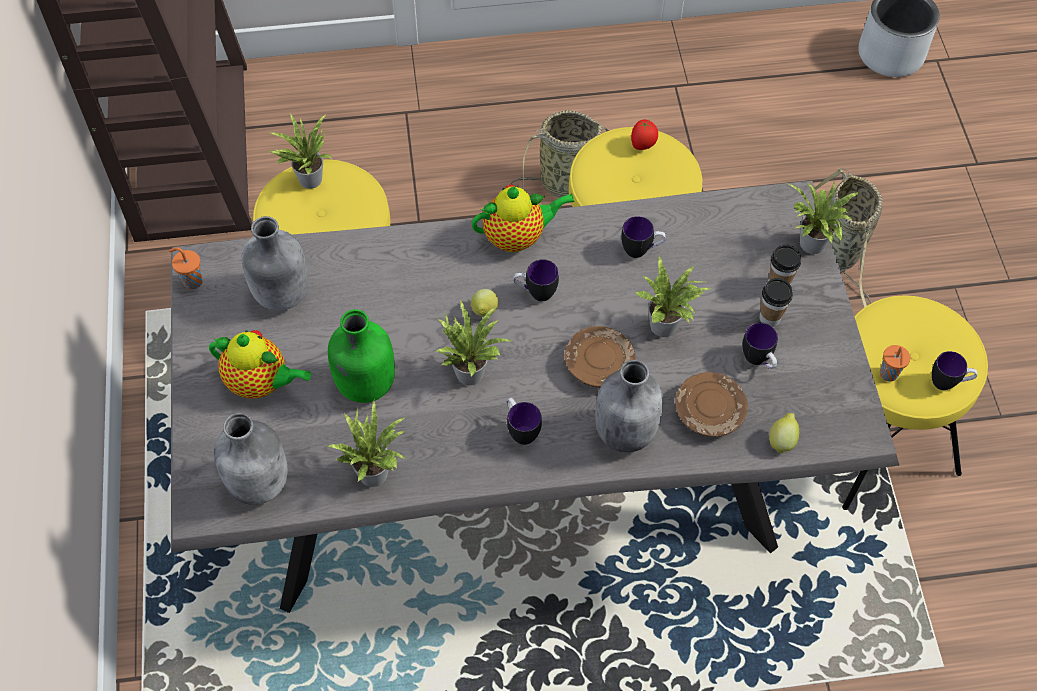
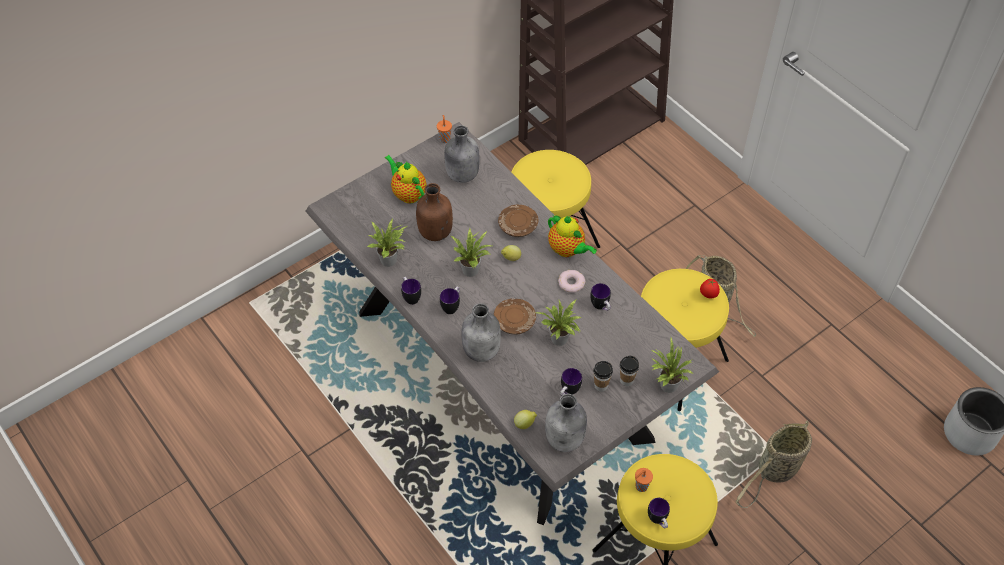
camera: 60 degrees right, 5 degrees down
teapot [209,330,311,399] -> teapot turned 150 degrees clockwise [384,155,427,203]
grey bottle [214,413,288,505] -> grey bottle moved to [545,394,587,452]
potted plant [269,113,332,189] -> none
green bottle [328,309,395,403] -> brown bottle [416,183,453,241]
mug [513,259,559,301] -> mug moved to [401,277,421,305]
brown plate [675,372,748,437] -> brown plate moved to [498,205,539,237]
none -> donut [558,270,586,293]

